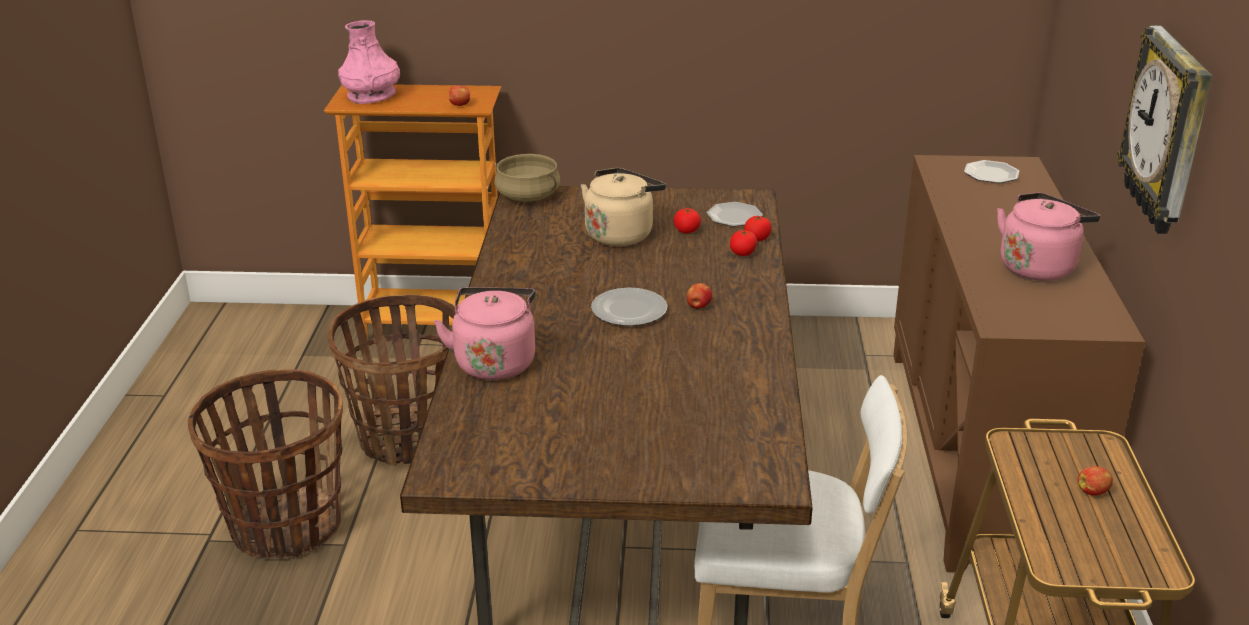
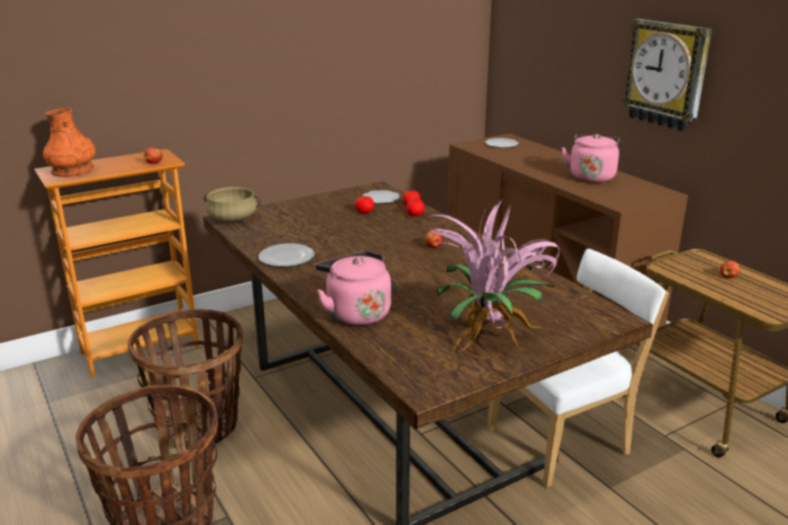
camera: 35 degrees left, 5 degrees down
pink vase [338,20,400,104] -> orange vase [43,108,96,177]
beige kettle [581,168,666,246] -> none
plate [591,288,668,326] -> plate moved to [259,244,315,267]
none -> potted plant [428,199,560,356]

